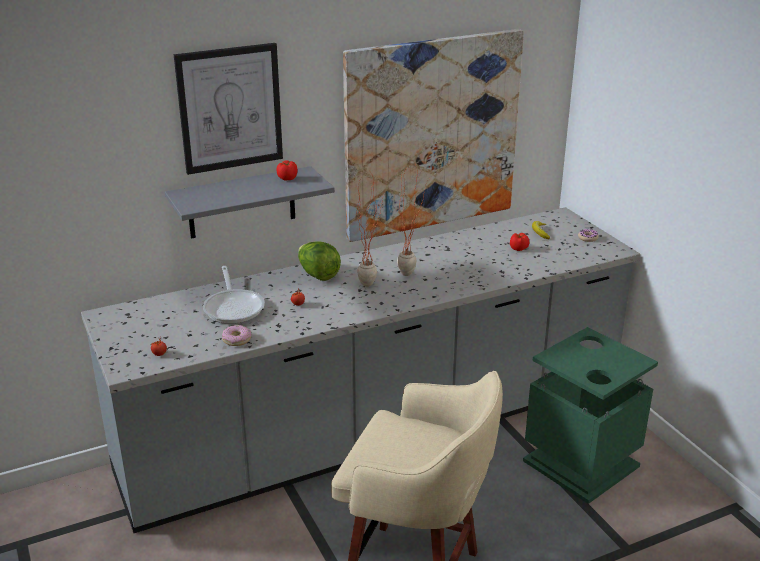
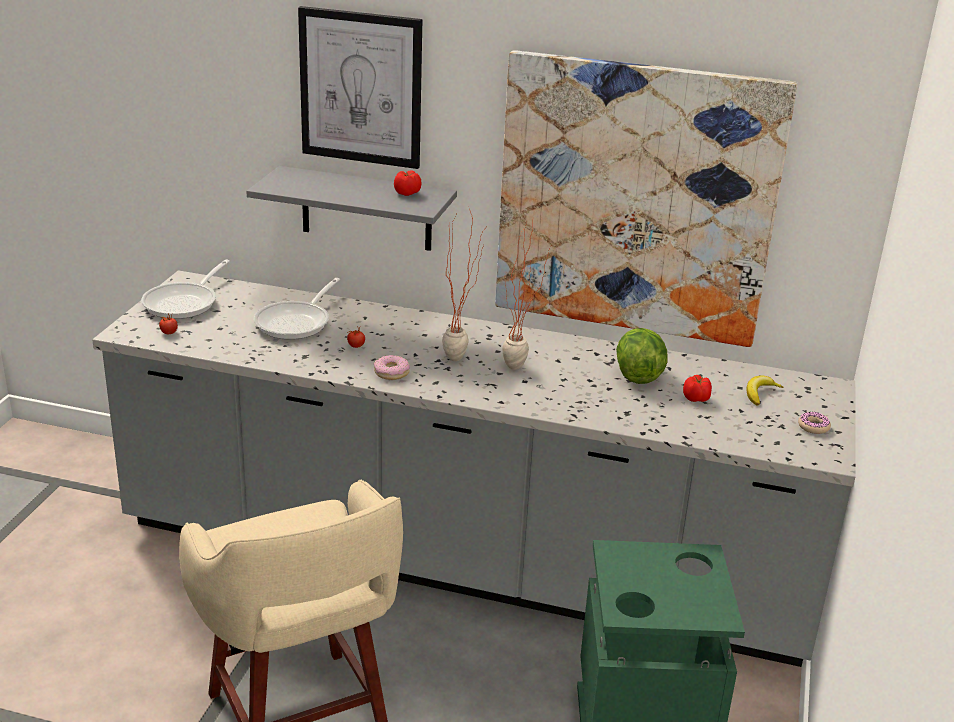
camera: 40 degrees right, 0 degrees up
donut [222,325,251,346] -> donut moved to [374,355,410,380]
lettuce [298,241,341,281] -> lettuce moved to [616,328,668,384]
none -> frying pan [141,259,230,319]

